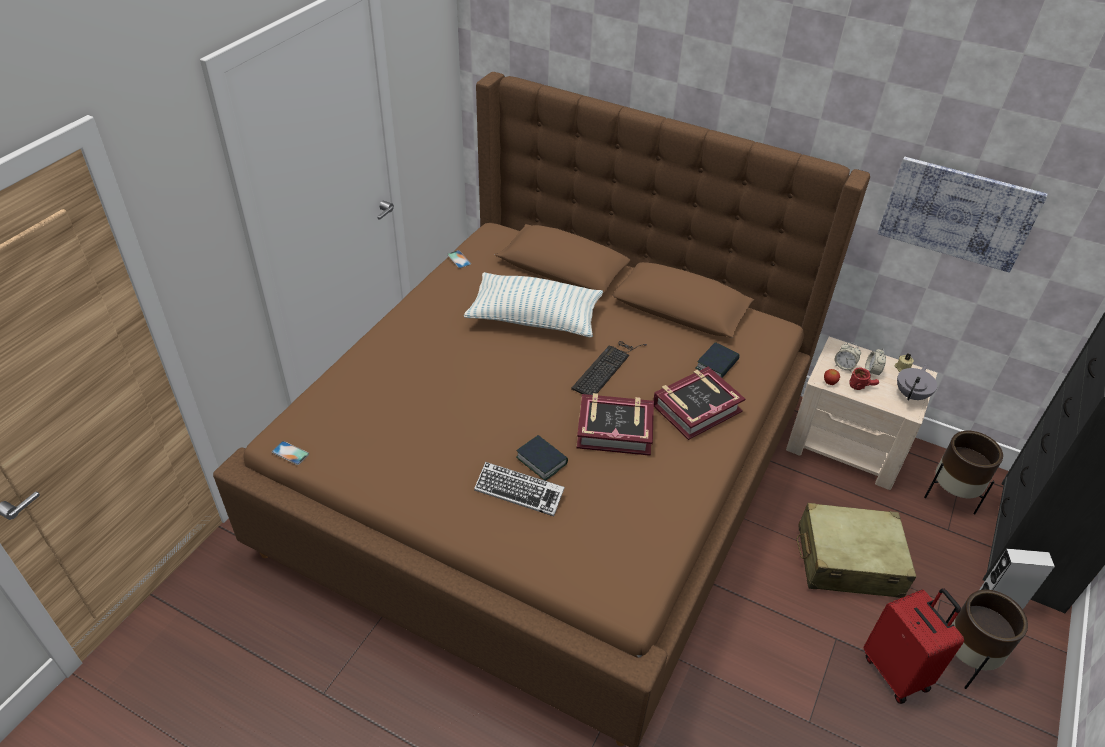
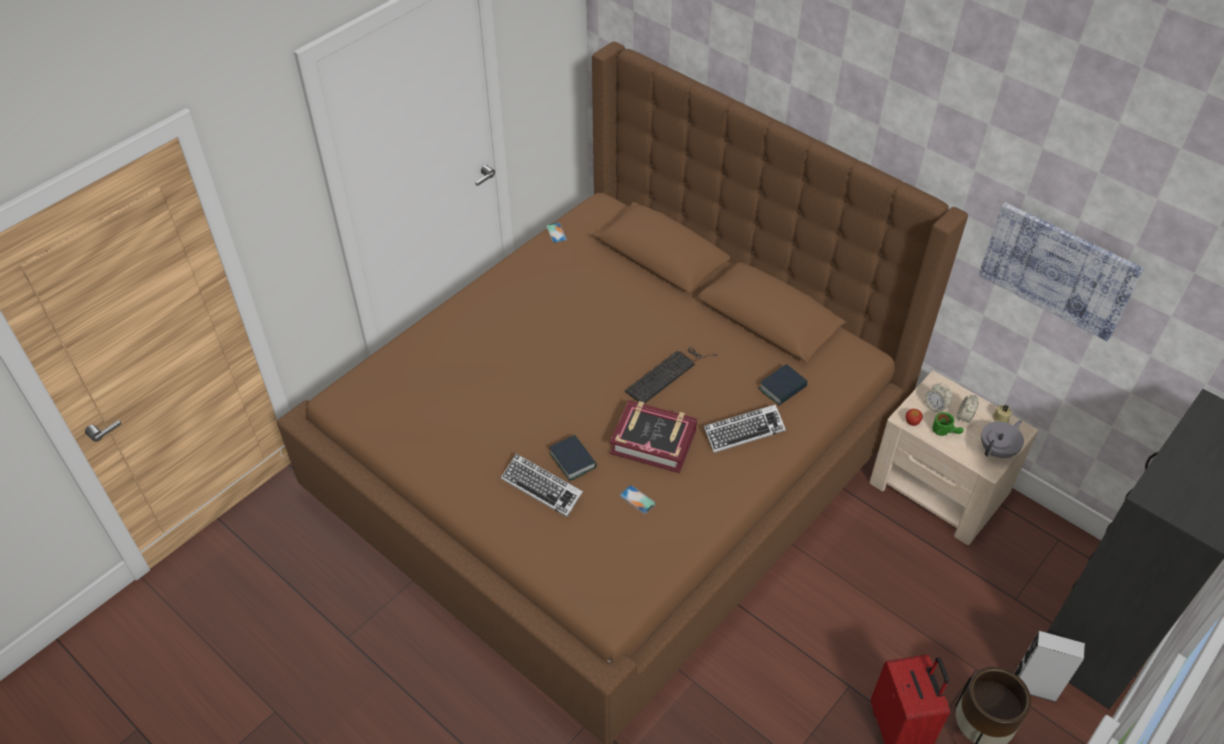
camera: 15 degrees right, 5 degrees up
phone [272,441,309,465] -> phone moved to [620,485,656,514]
pillow [464,272,603,338] -> none
book [653,367,745,440] -> keyboard [703,404,786,453]
beige suitcase [797,503,916,598] -> none
red mug [849,367,879,390] -> green mug [932,412,964,436]
brown planter [924,431,1003,515] -> none

